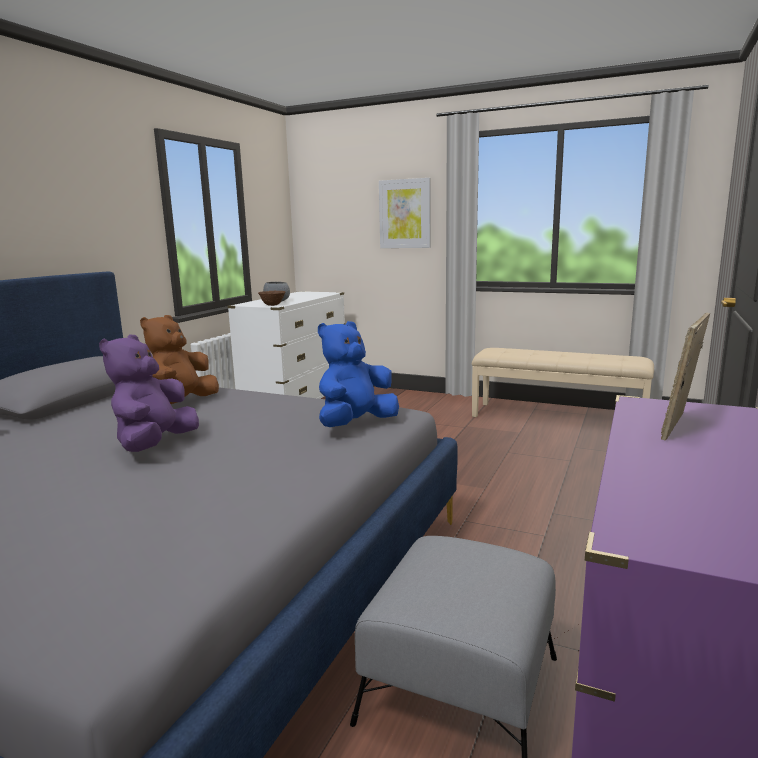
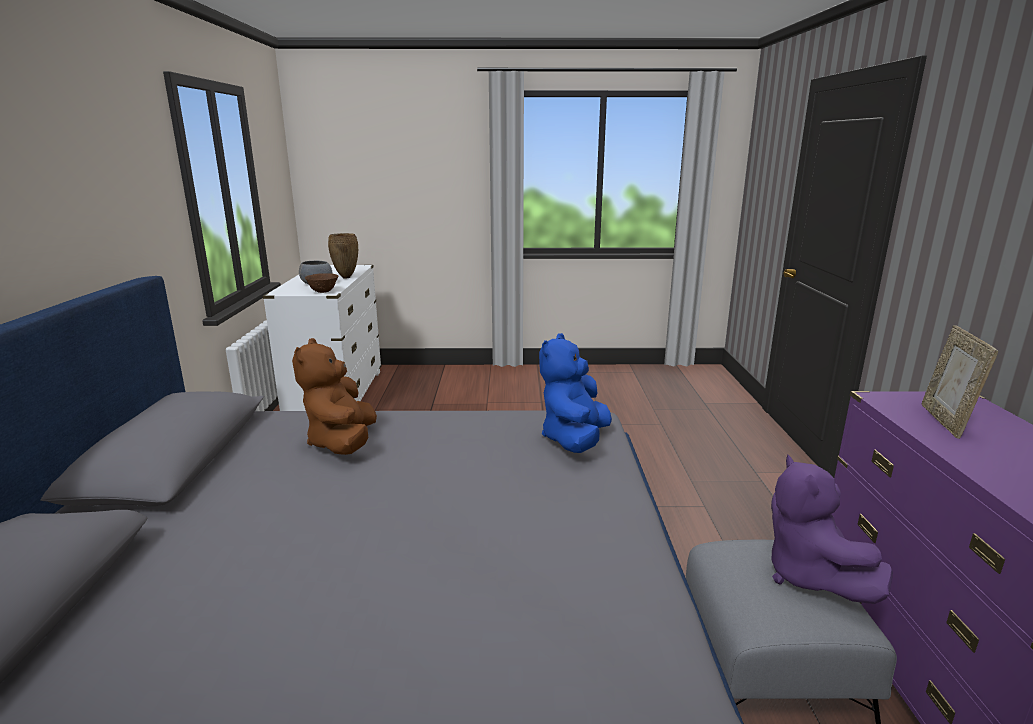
camera: 25 degrees left, 5 degrees up
purple plush toy [99,335,199,452] -> purple plush toy moved to [771,454,893,604]
picture [379,178,431,248] -> none
beige bench [471,348,654,417] -> none
none -> brown vase [328,233,358,279]

